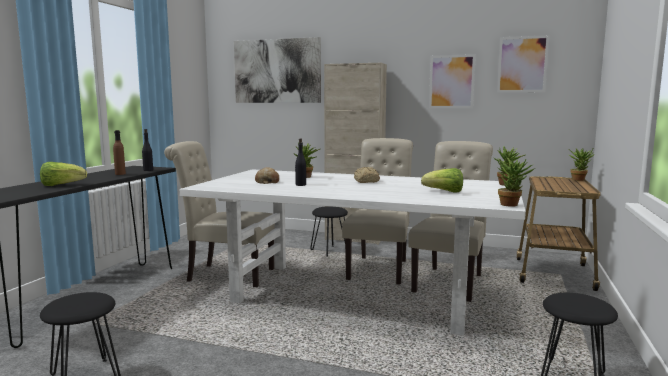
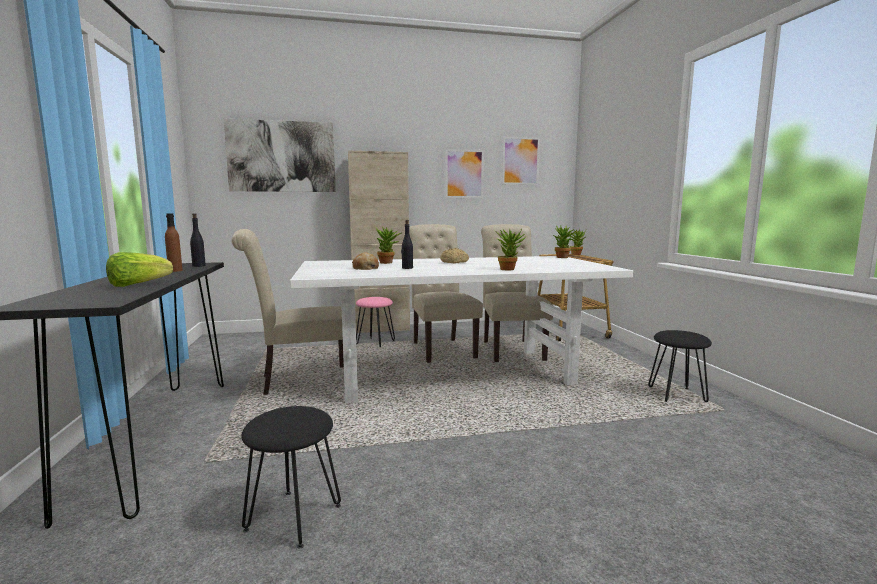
camera: 30 degrees left, 0 degrees up
black stool [310,206,348,257] -> pink stool [356,297,395,347]
lettuce [421,168,463,192] -> none
potted plant [498,158,535,207] -> potted plant moved to [497,229,526,270]

